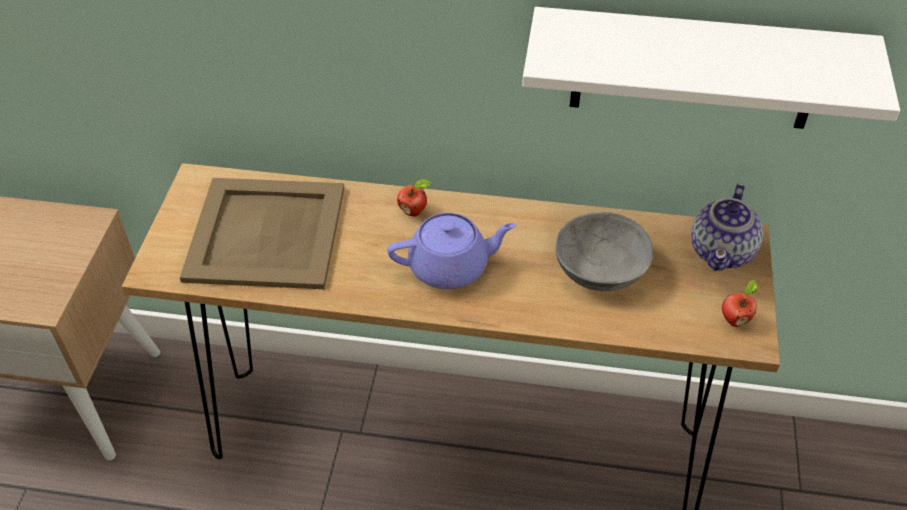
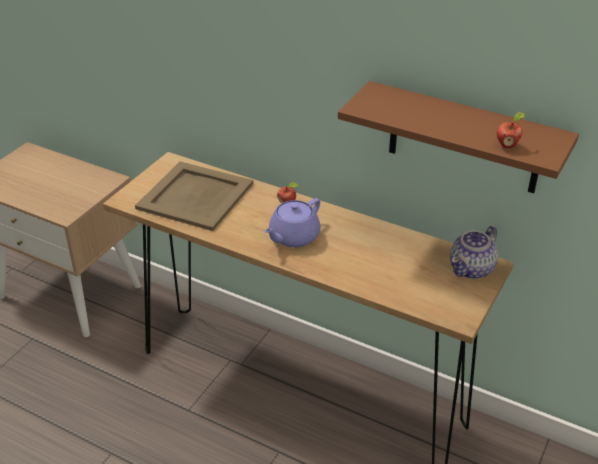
camera: 20 degrees right, 10 degrees down
purple teapot [387,213,516,289] -> purple teapot turned 120 degrees clockwise [264,198,320,247]
white shelf [522,7,900,129] -> brown shelf [338,81,579,193]
grey bowl [556,212,653,291] -> none
apple [722,280,758,327] -> apple moved to [497,112,525,148]

